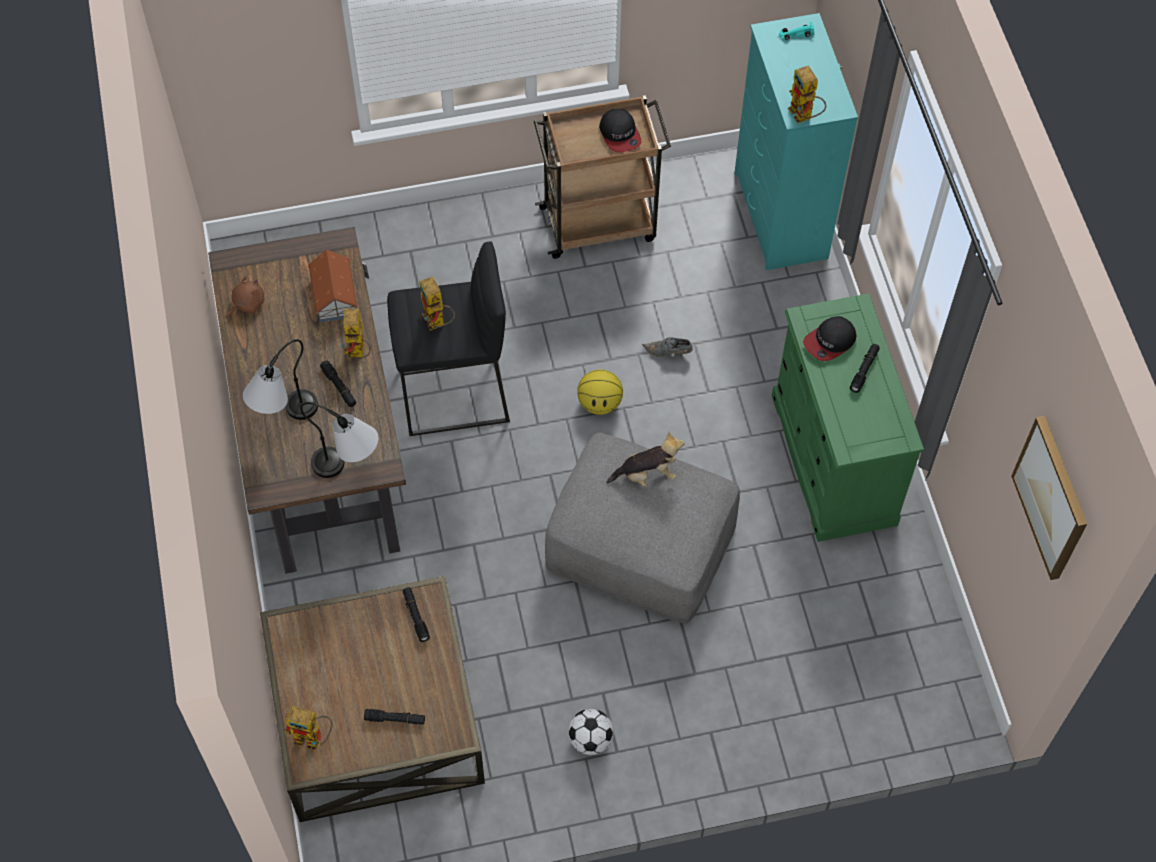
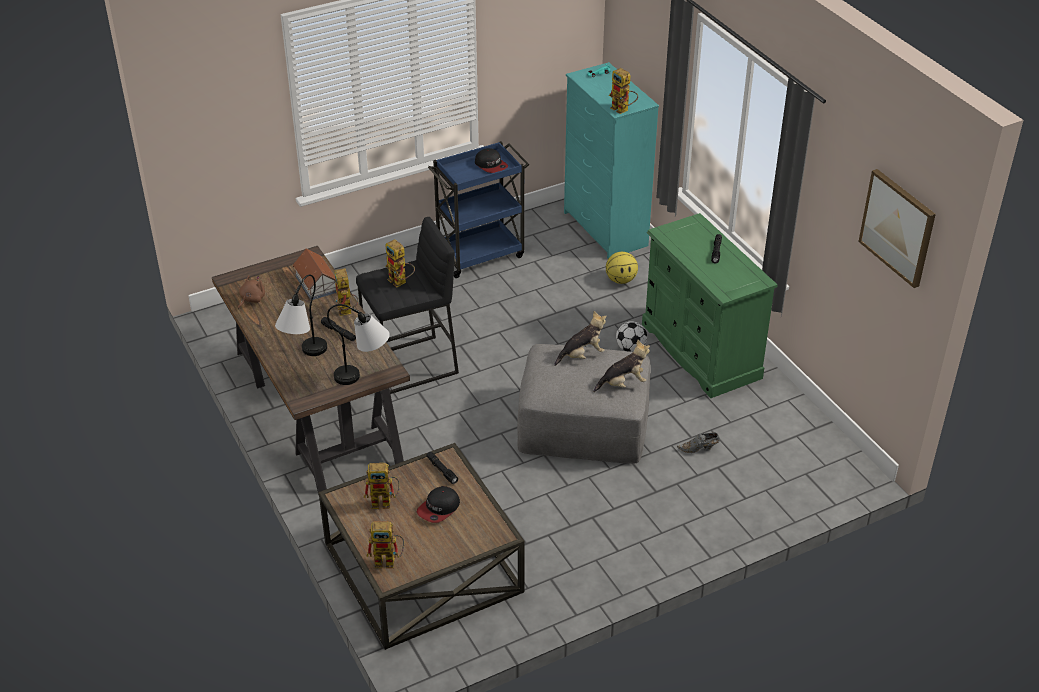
camera: 15 degrees left, 20 degrees down
black flashlight [364,709,425,725] -> none
brown cart [534,95,671,259] -> blue cart [428,141,529,278]
football [568,709,614,755] -> football moved to [616,321,647,352]
basketball [577,369,623,415] -> basketball moved to [606,252,638,284]
grey shoe [642,337,693,357] -> grey shoe moved to [677,432,720,453]
cap [803,316,856,361] -> cap moved to [417,486,460,523]
none -> toy robot [364,463,400,509]
none -> plush toy [593,340,650,392]

